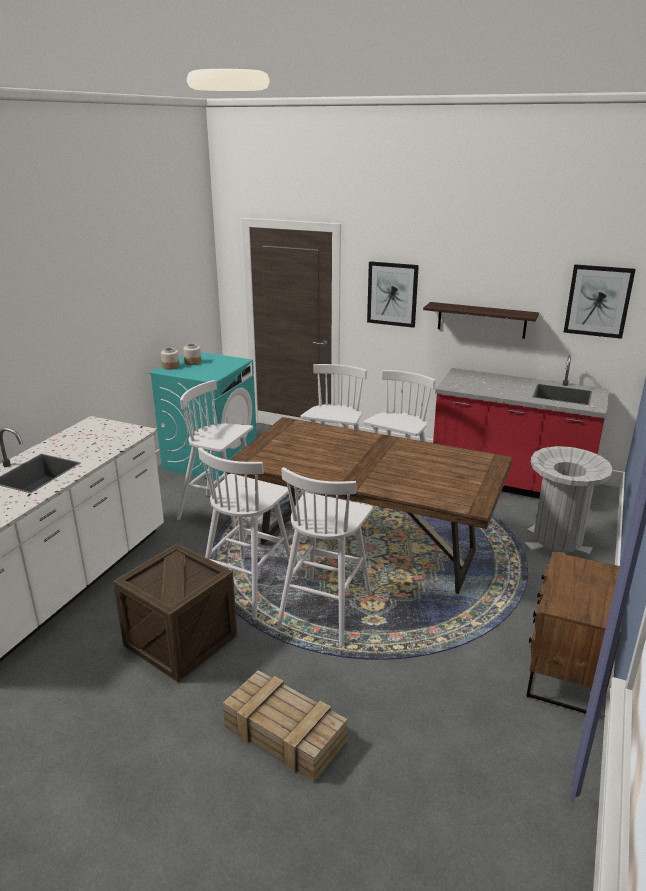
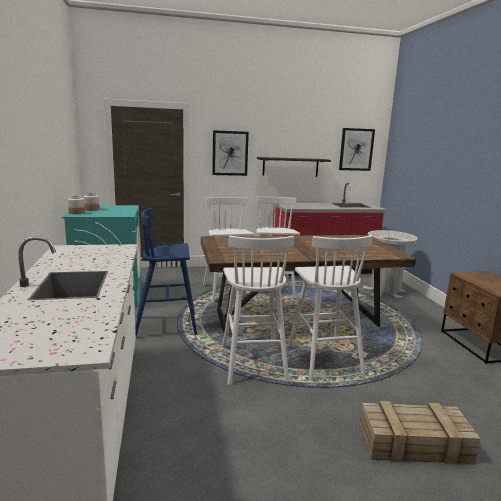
camera: 35 degrees left, 10 degrees down
crate [113,543,237,682] -> none
white stool [177,380,253,535] -> blue stool [135,208,197,337]

